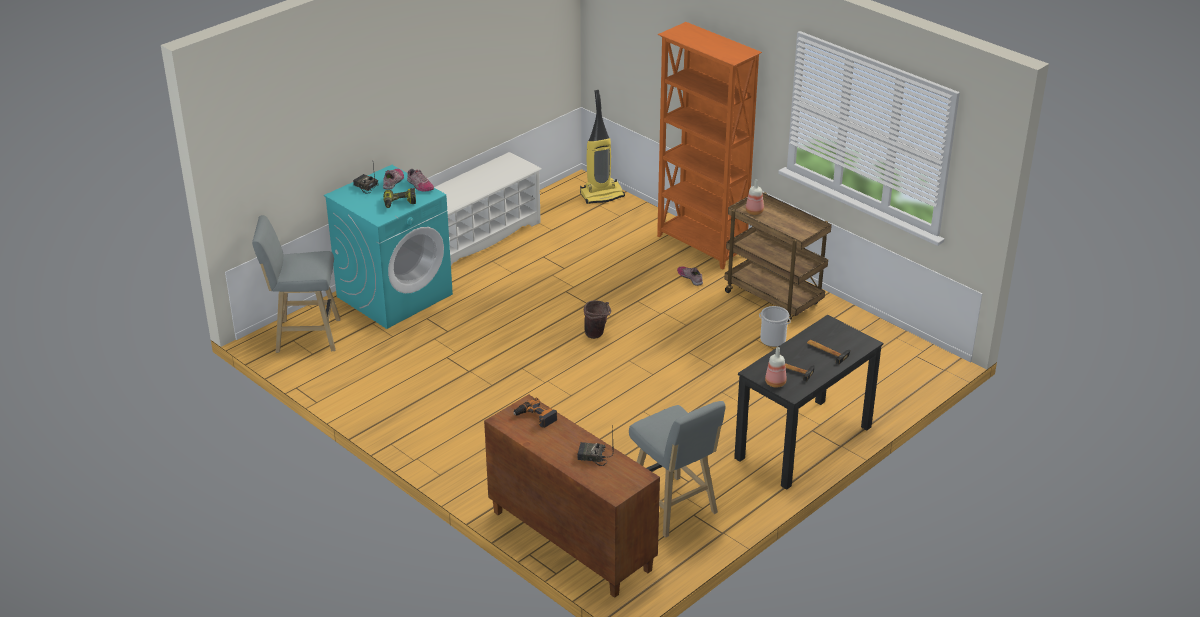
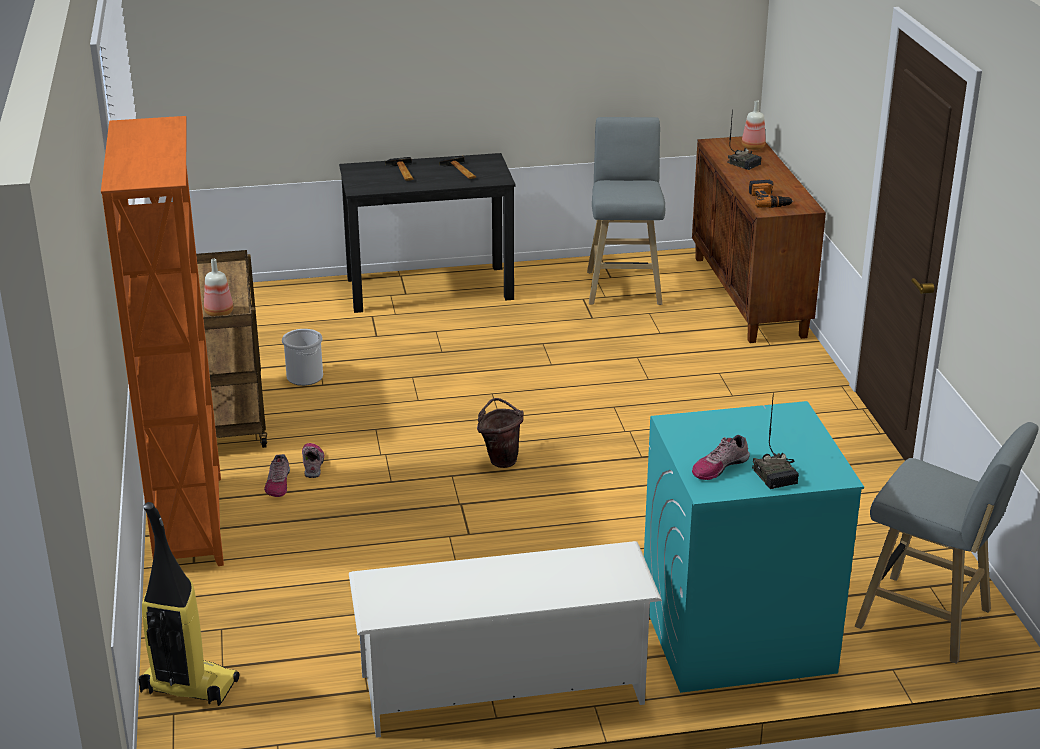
camera: 145 degrees left, 5 degrees down
power drill [383,188,416,208] -> none
shoe [407,169,434,191] -> shoe moved to [302,443,324,478]
bottle [765,347,787,387] -> bottle moved to [742,100,766,150]

